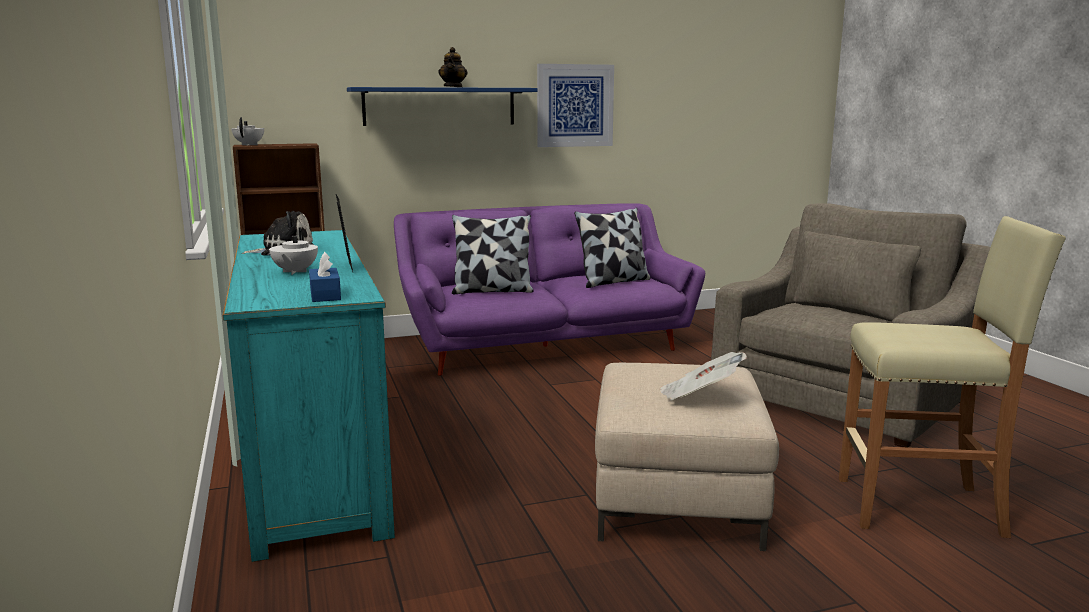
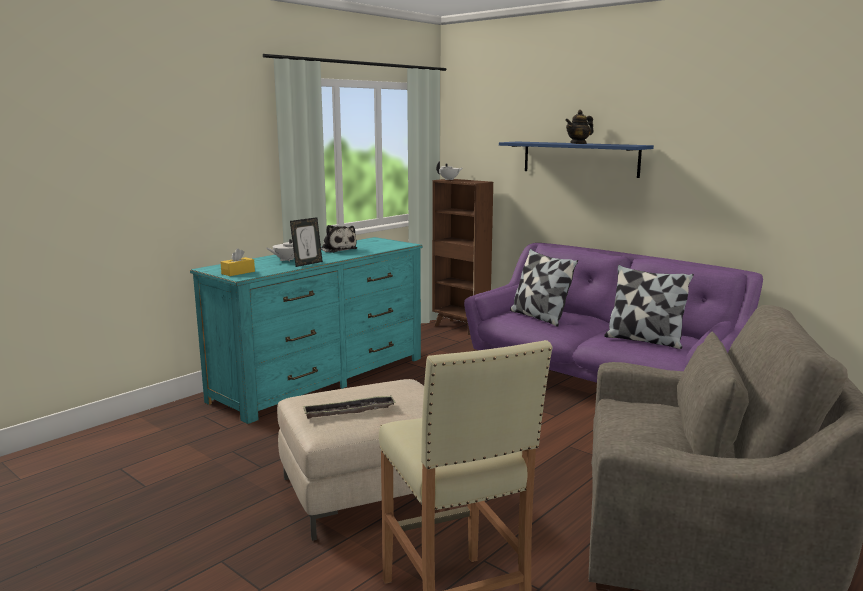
camera: 60 degrees right, 0 degrees up
blue tissue box [309,252,341,302] -> yellow tissue box [221,248,255,276]
picture [537,64,614,147] -> none
newspaper [660,352,747,401] -> tray [303,396,396,419]

